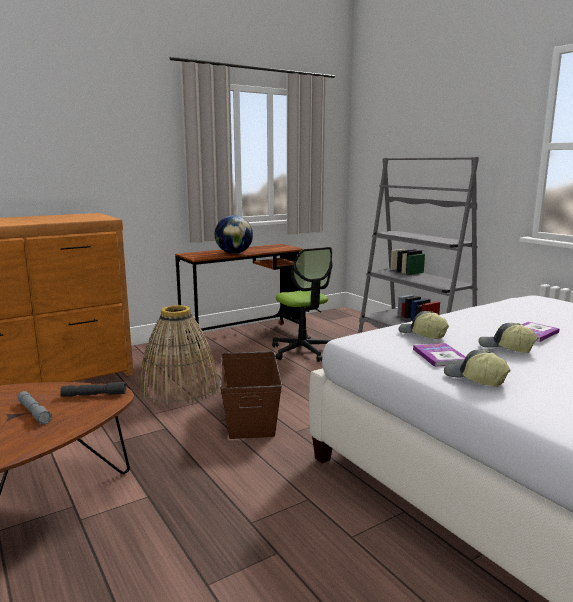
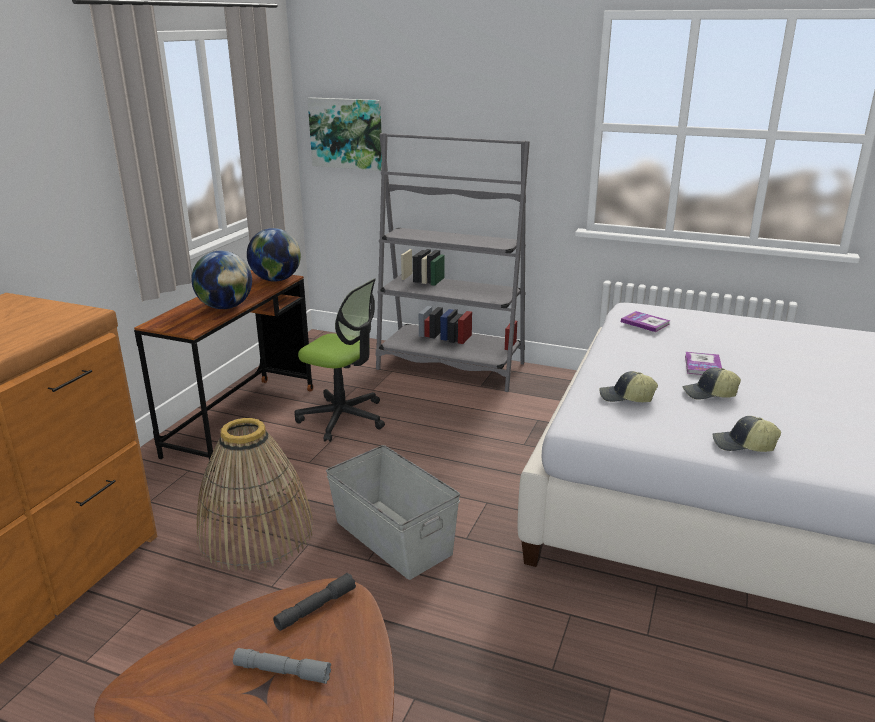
camera: 35 degrees left, 10 degrees up
brown storage box [220,351,282,439] -> grey storage box [326,445,460,580]
book [413,343,466,367] -> book moved to [621,311,670,332]
none -> globe [247,228,301,282]
none -> picture [308,97,382,171]

